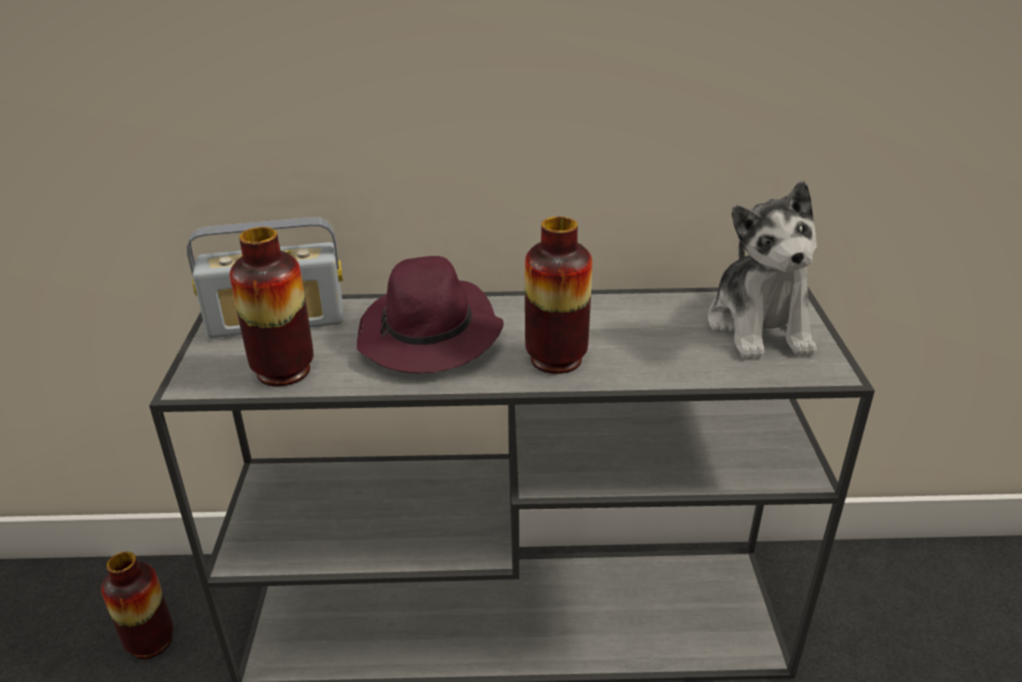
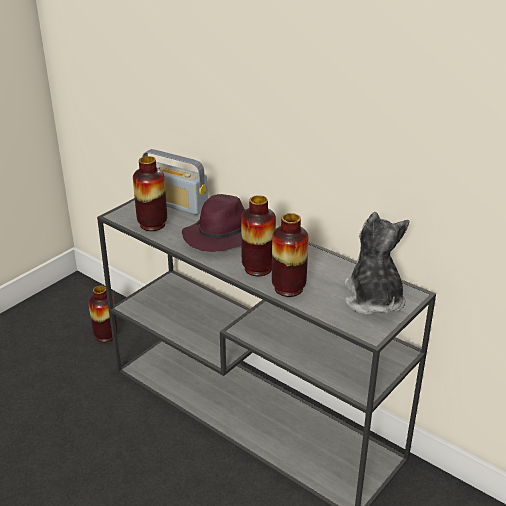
camera: 40 degrees right, 0 degrees up
plush toy [708,181,817,359] -> plush toy turned 135 degrees clockwise [344,212,410,315]
none -> vase [272,213,309,297]

